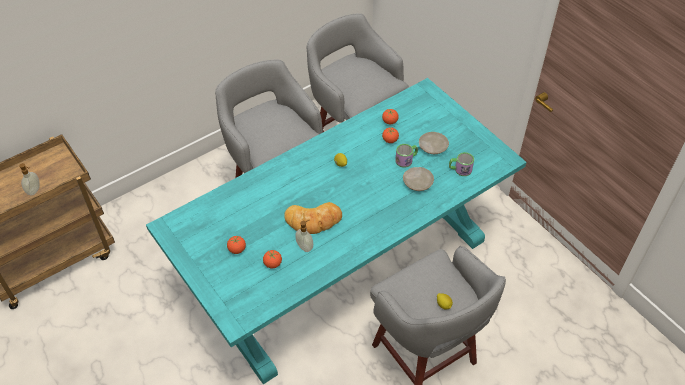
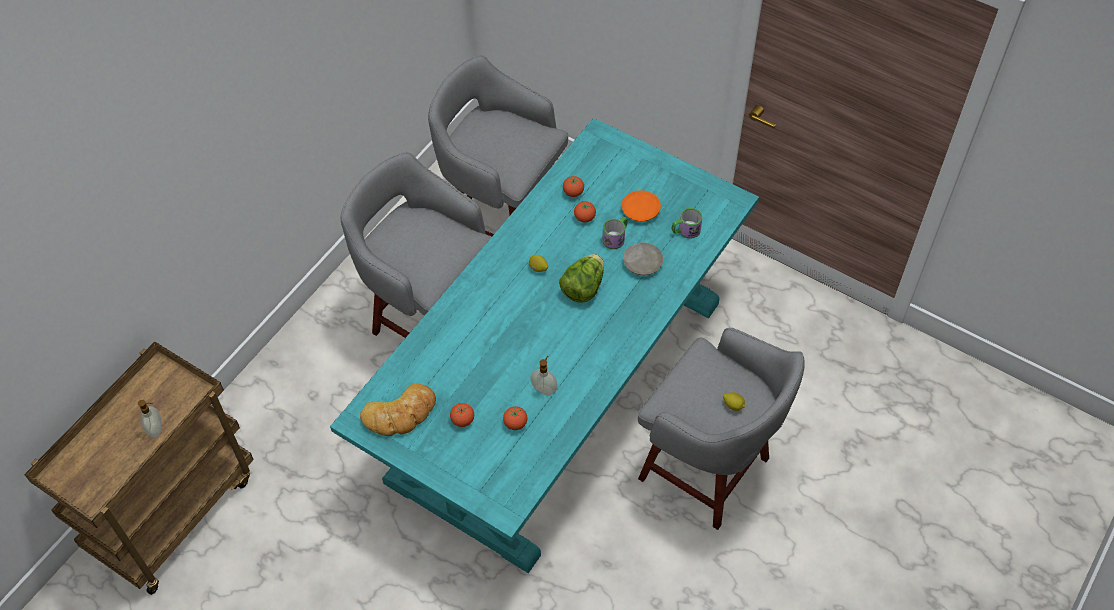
camera: 20 degrees left, 5 degrees up
bread [284,202,342,234] -> bread moved to [360,383,436,436]
beige plate [419,132,449,154] -> orange plate [622,190,661,222]
none -> lettuce [559,254,604,302]

